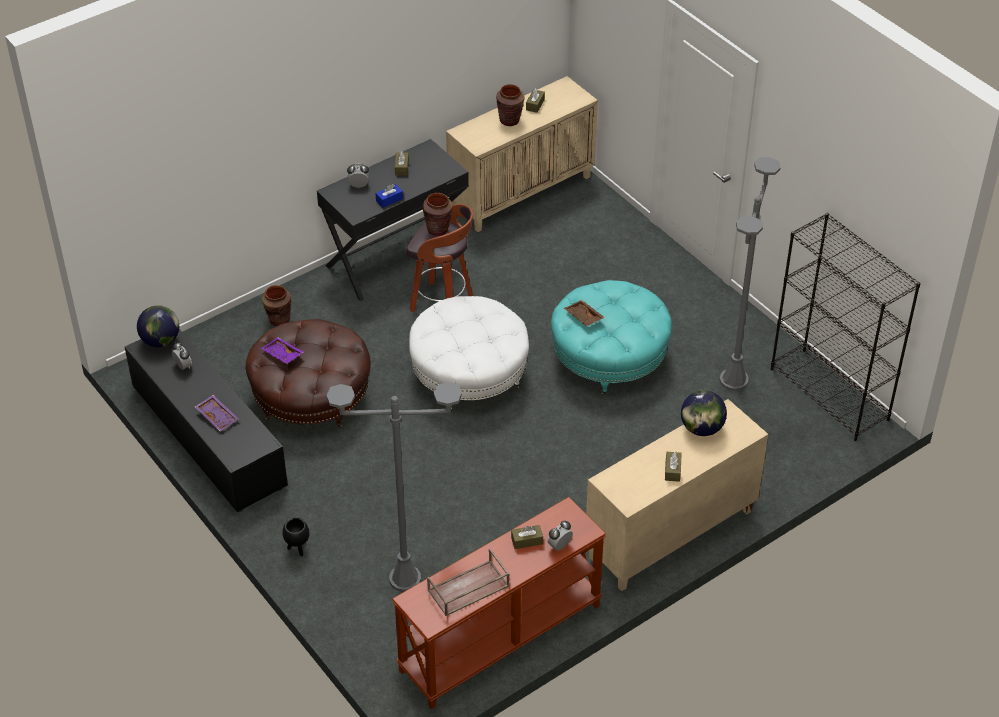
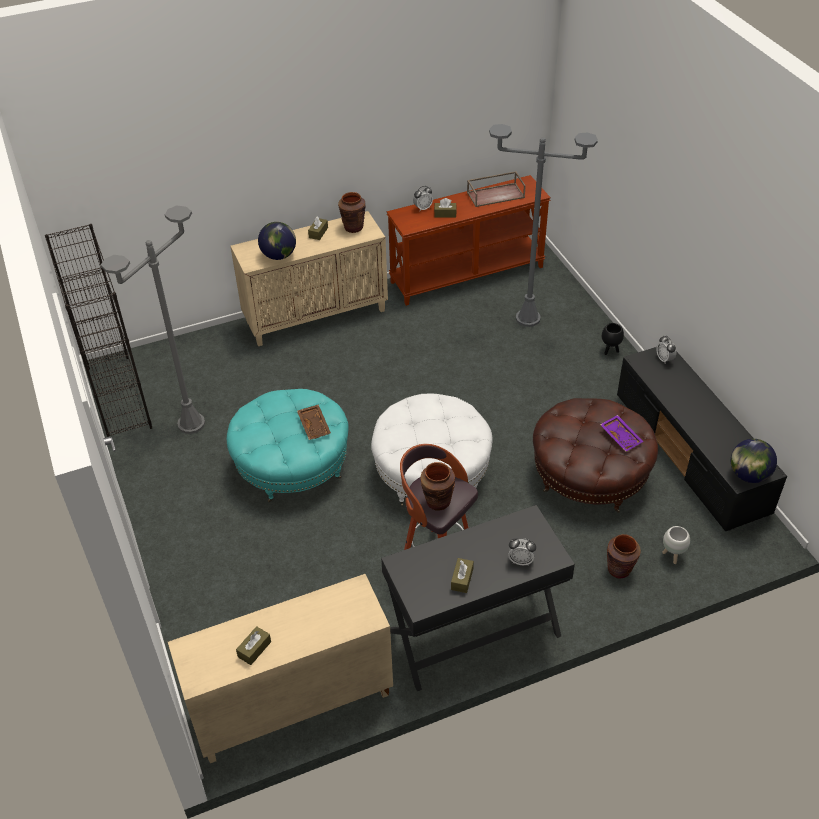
camera: 165 degrees left, 0 degrees up
alarm clock [172,342,192,370] -> alarm clock moved to [657,336,676,363]
purple tray [195,395,239,432] -> none
blue tissue box [376,184,403,208] -> none
brown vase [496,84,524,126] -> brown vase moved to [338,192,365,233]
none -> white planter [662,526,690,564]

